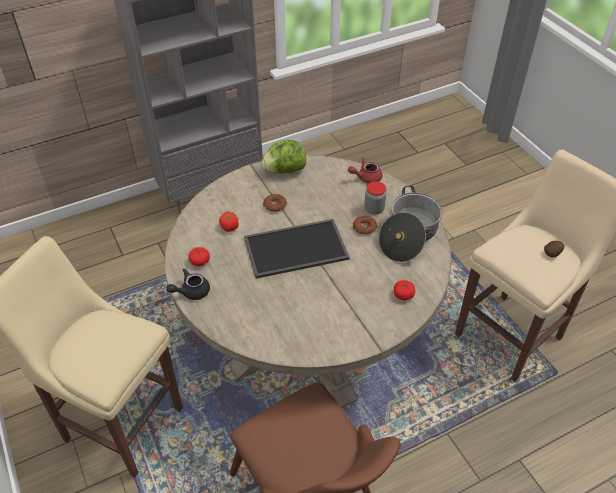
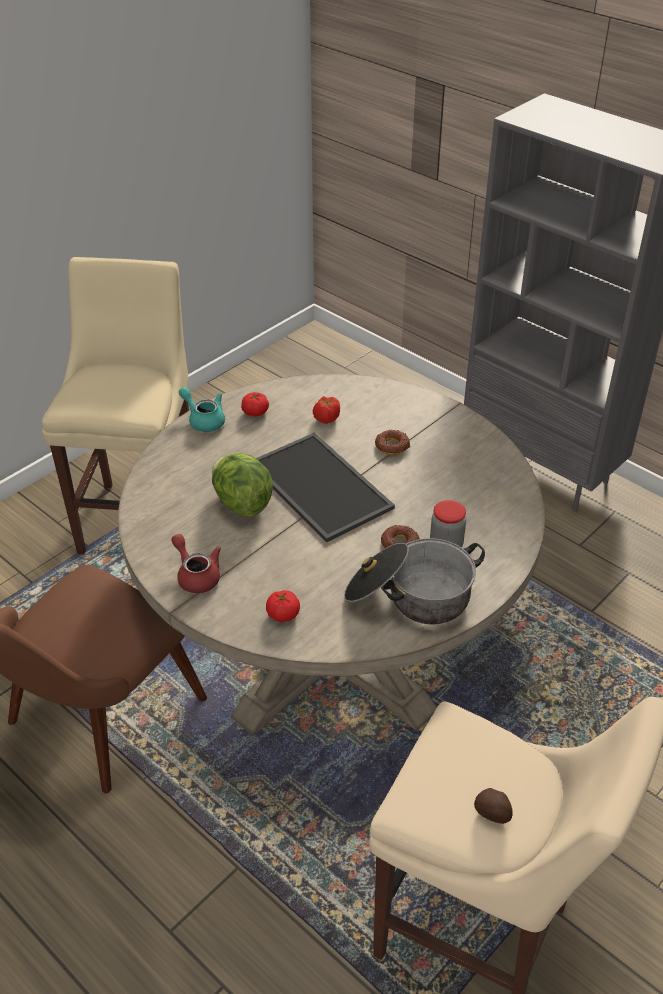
camera: 70 degrees right, 5 degrees down
black teapot [166,268,210,300] -> turquoise teapot [179,387,225,432]
lettuce [262,140,306,174] -> lettuce moved to [212,453,273,517]
red teapot [348,157,383,184] -> red teapot moved to [171,534,221,593]

